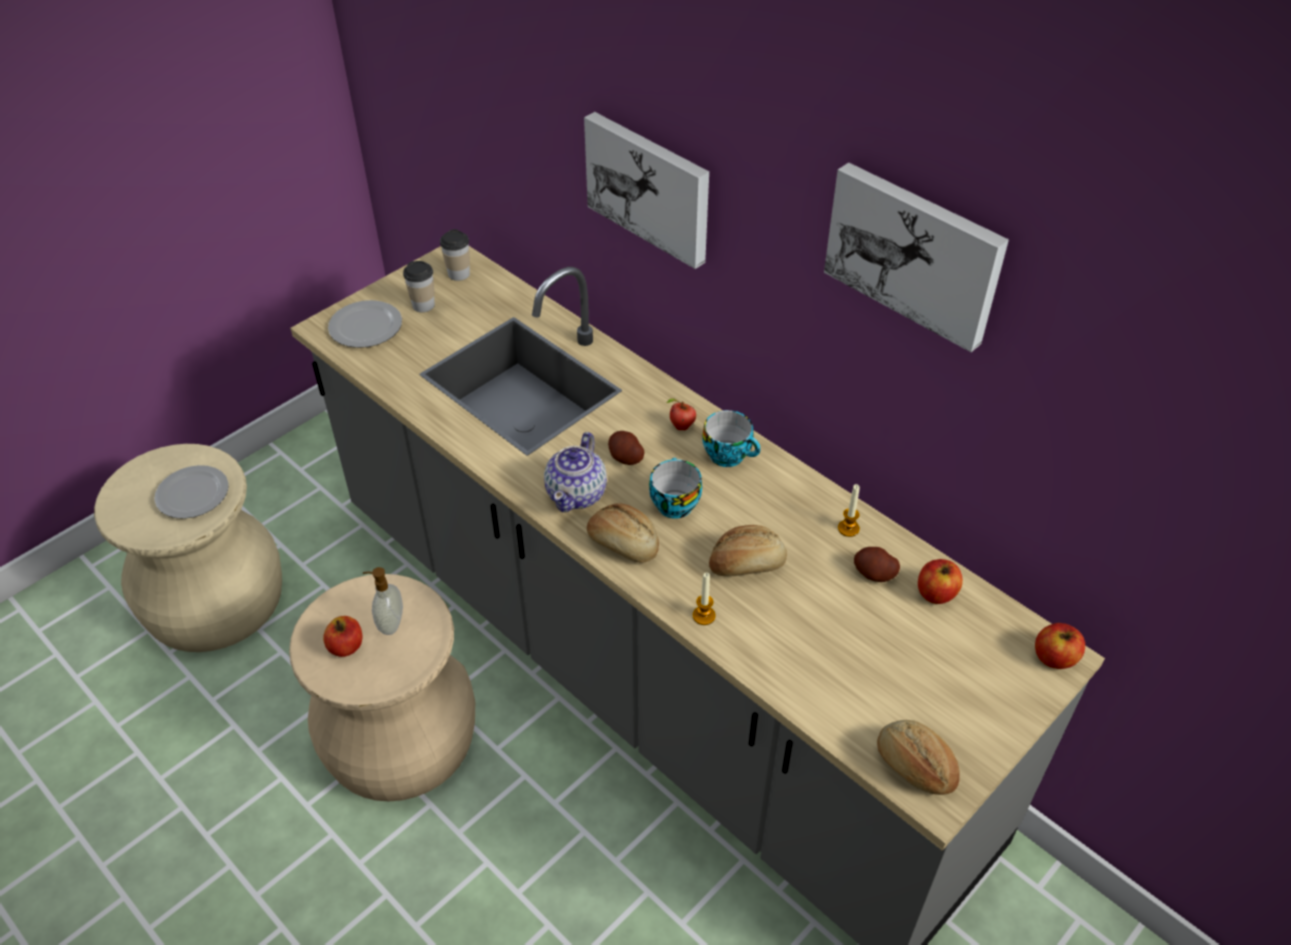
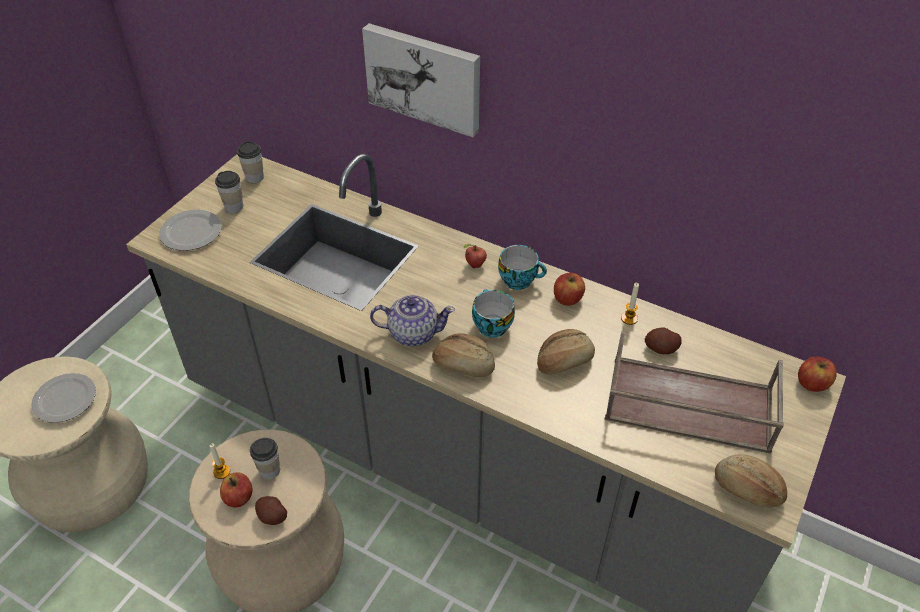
camera: 15 degrees left, 0 degrees up
soap dispenser [363,567,403,635] -> cup [250,438,280,479]
teapot [544,432,607,512] -> teapot turned 90 degrees counterclockwise [370,295,455,346]
potato [608,431,645,465] -> potato moved to [255,496,287,525]
candle [693,572,716,625] -> candle moved to [210,443,230,479]
picture [824,163,1009,352] -> none
apple [918,559,963,604] -> apple moved to [554,273,585,306]
none -> brown tray [604,331,784,454]

